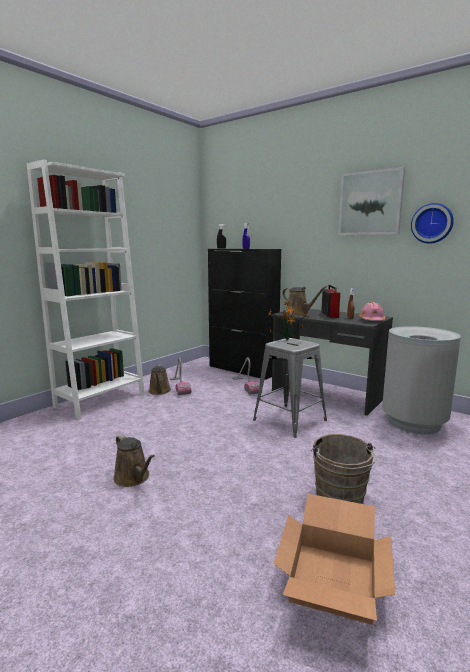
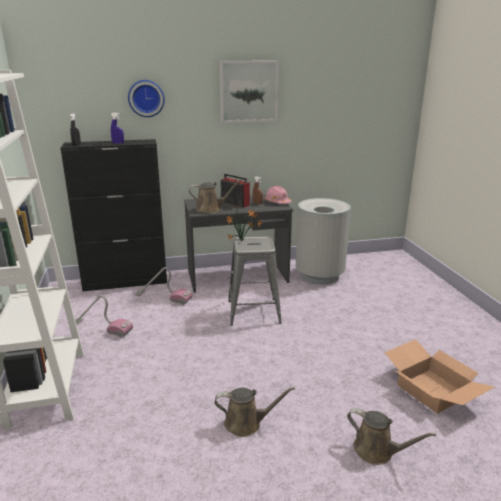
camera: 50 degrees left, 10 degrees up
brown watering can [149,365,171,395] -> brown watering can moved to [347,408,436,465]
brown bucket [311,434,377,504] -> none
wall clock [411,203,454,244] -> wall clock moved to [128,80,165,117]

